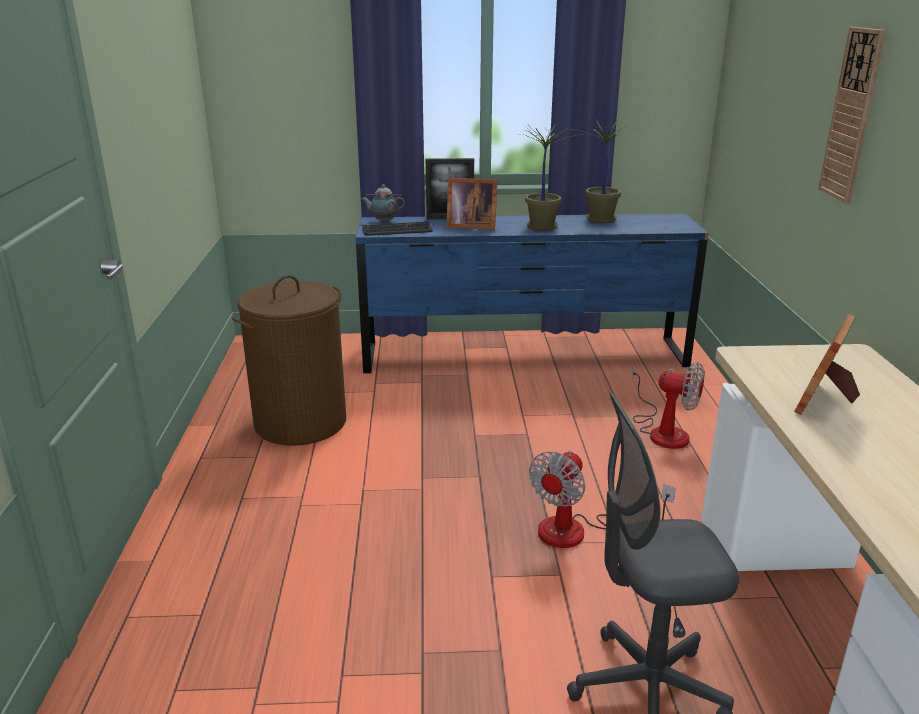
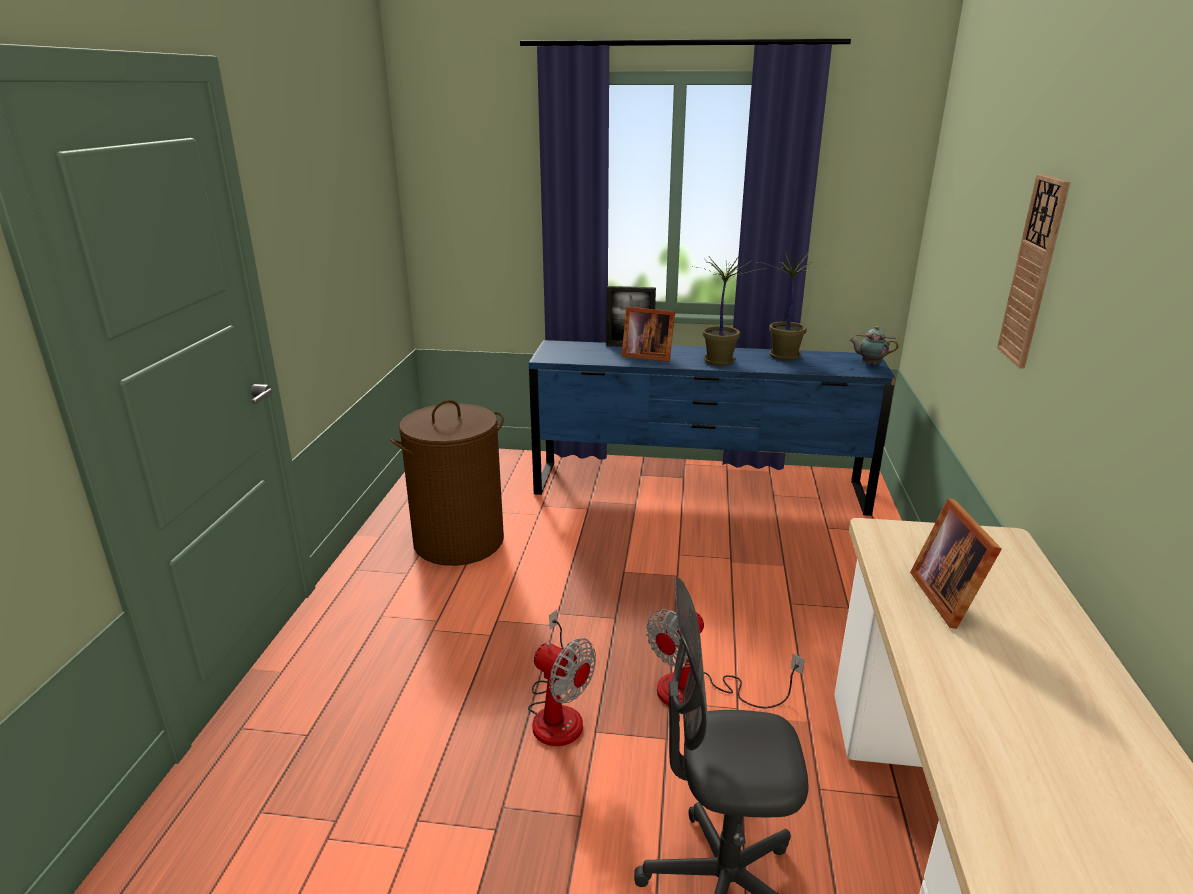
camera: 10 degrees right, 0 degrees up
teapot [361,185,405,222] -> teapot moved to [849,326,899,365]
keyboard [362,222,432,236] -> none
fan [631,362,705,449] -> fan moved to [528,609,596,746]
picture frame [794,314,860,415] -> picture frame turned 45 degrees counterclockwise [910,498,1002,629]

